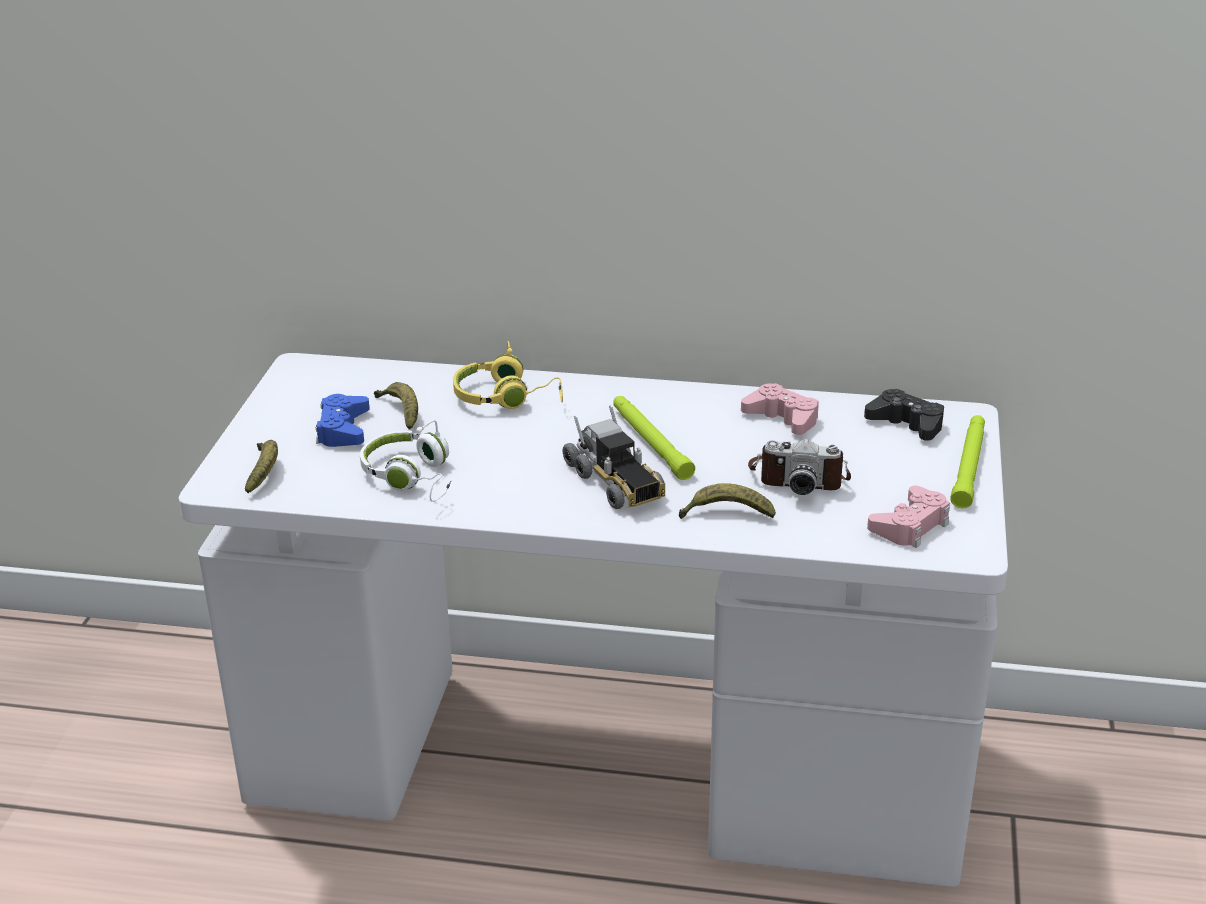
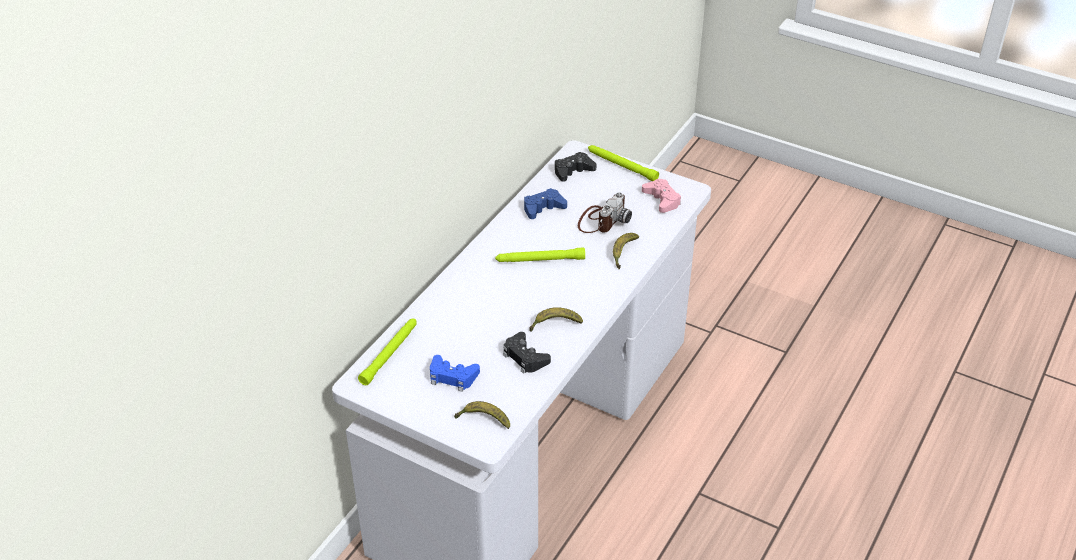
camera: 70 degrees left, 10 degrees up
white headphones [360,420,451,502] -> black game controller [503,332,551,374]
banana [374,382,418,430] -> banana moved to [529,307,583,332]
yellow headphones [453,341,563,409] -> none
toy truck [562,405,665,509] -> none
pink game controller [741,383,819,435] -> blue game controller [524,188,567,219]
none -> green flashlight [358,319,417,385]

